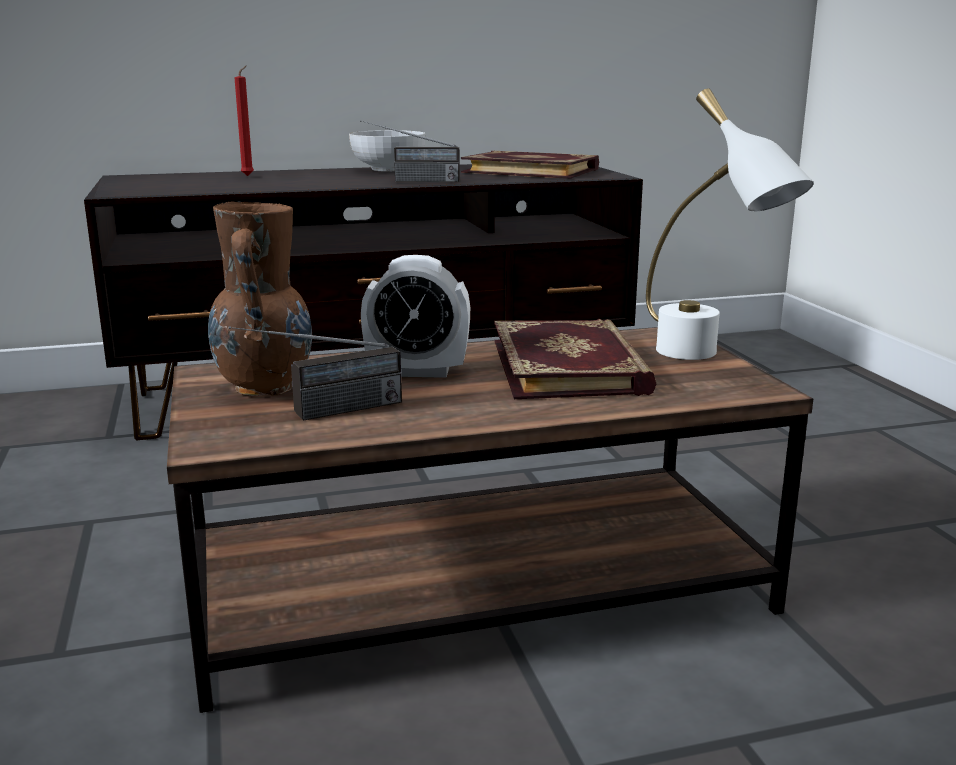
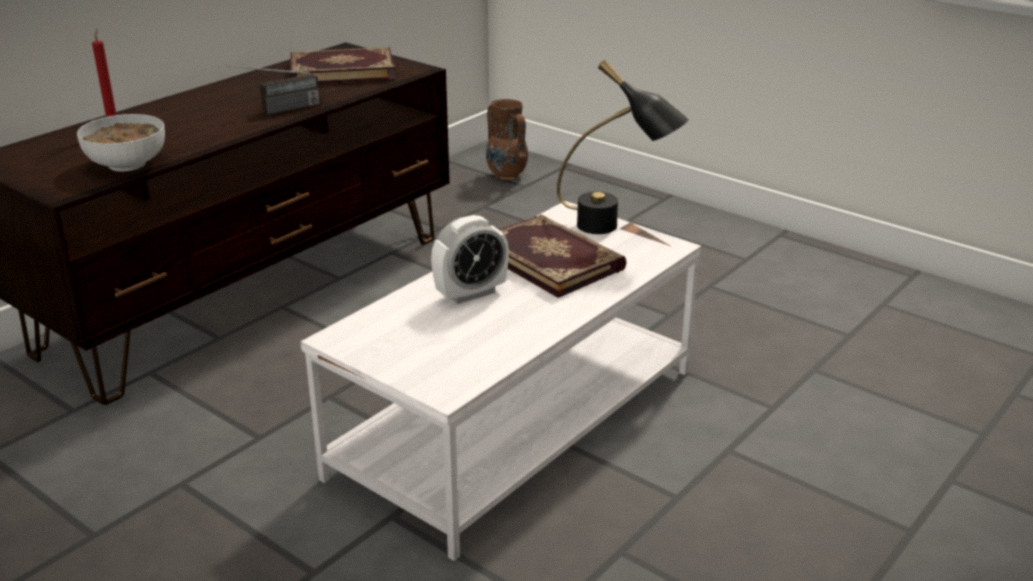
camera: 35 degrees left, 10 degrees up
brown coffee table [167,327,813,713] -> white coffee table [300,201,701,561]
brown vase [208,202,312,396] -> brown vase moved to [486,99,528,180]
radio [229,326,402,420] -> none
bowl [349,130,425,172] -> bowl moved to [77,114,165,172]
white table lamp [646,89,814,360] -> black table lamp [557,60,689,234]

